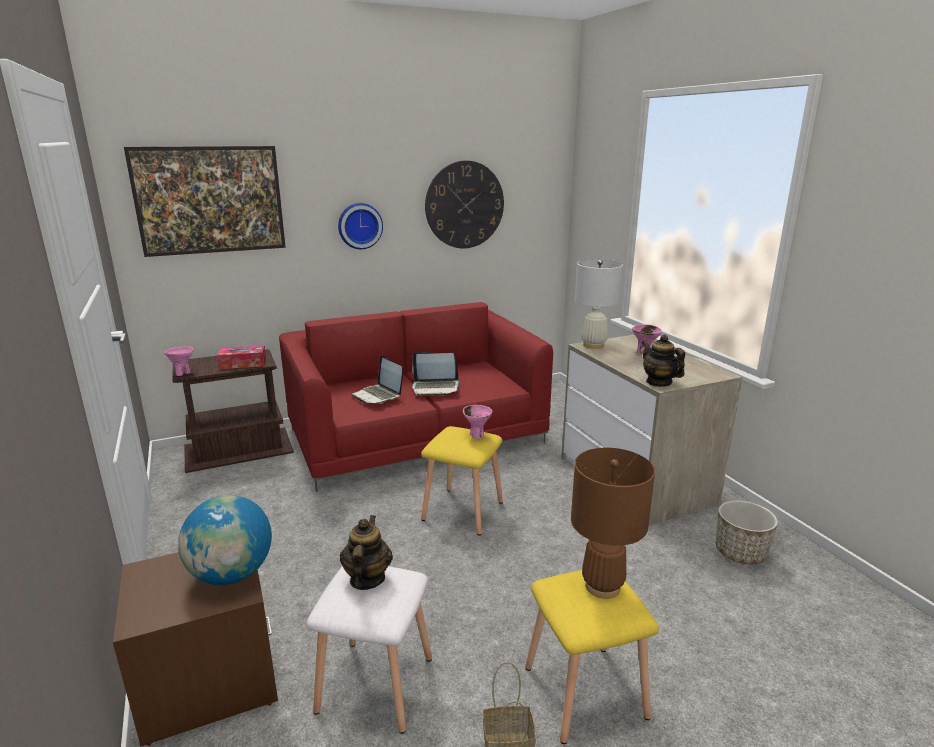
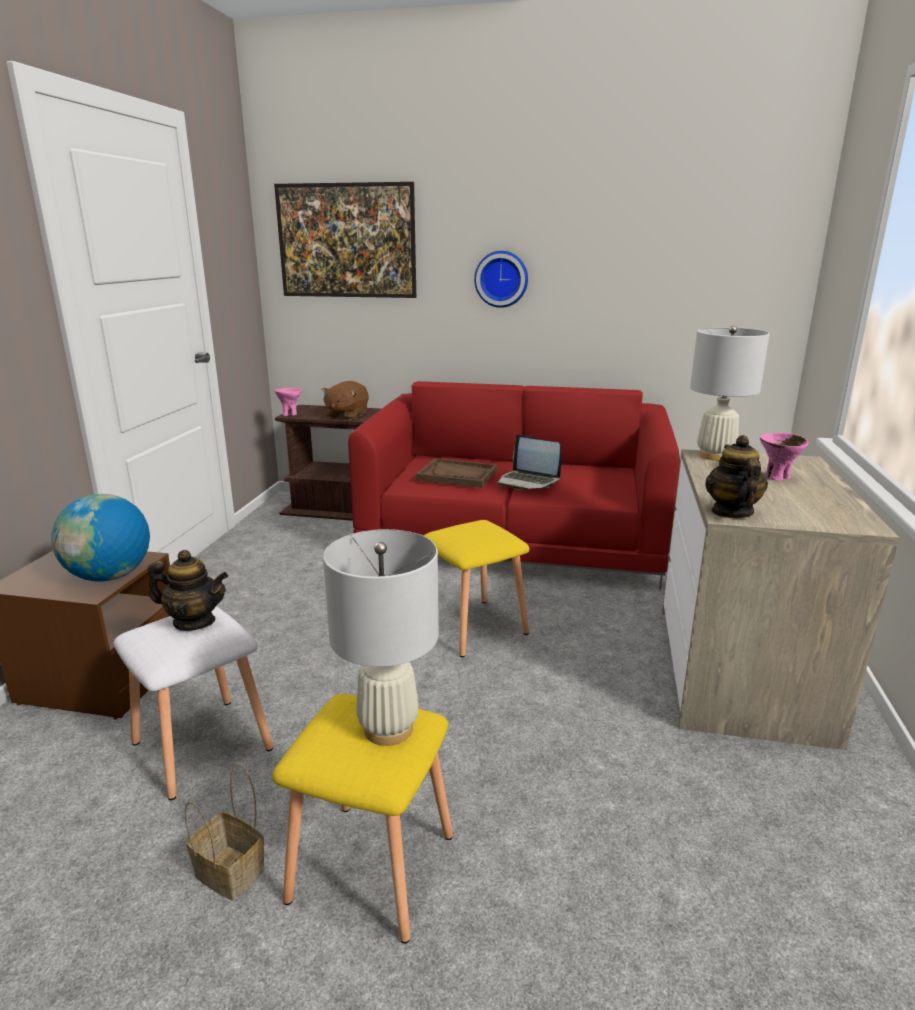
camera: 35 degrees right, 0 degrees up
tissue box [217,345,266,369] -> brown plush toy [322,381,369,420]
teapot [340,515,393,590] -> teapot turned 60 degrees clockwise [148,550,228,631]
laptop [352,355,402,403] -> brown tray [416,458,498,488]
wall clock [425,161,504,248] -> none
pink bowl [463,405,493,439] -> none
brown table lamp [571,448,655,599] -> white table lamp [323,529,439,746]
planter [716,500,778,564] -> none

